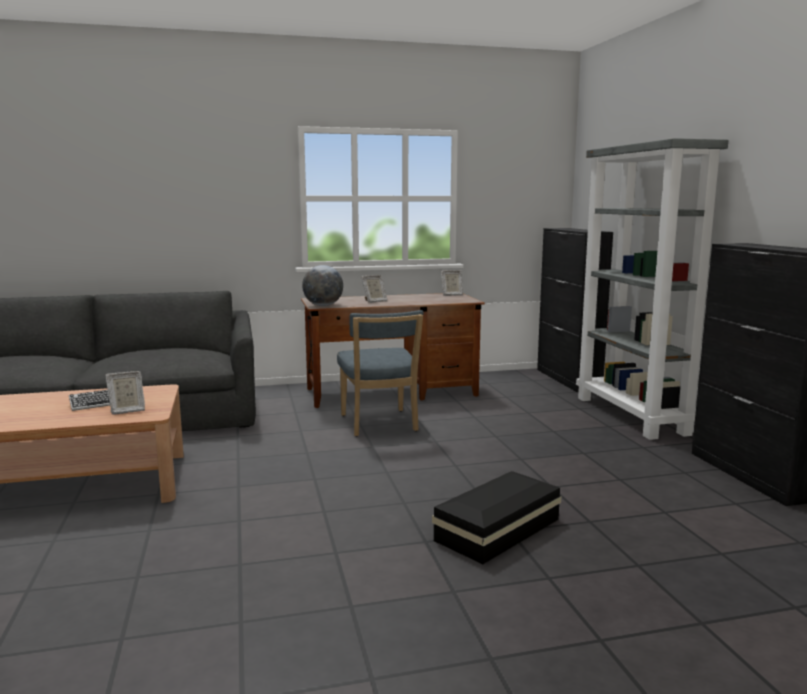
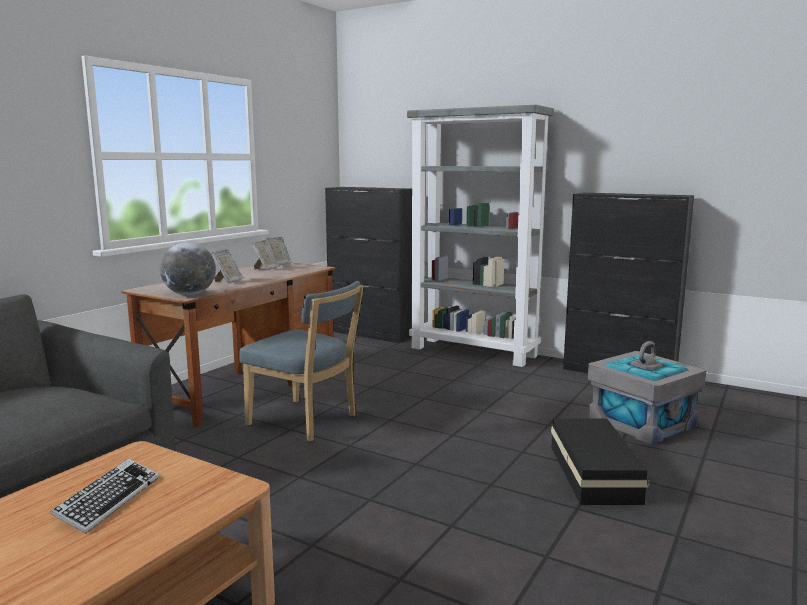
camera: 45 degrees left, 0 degrees up
picture frame [105,371,145,415] -> picture frame moved to [251,240,279,270]
none -> grey storage box [588,341,706,445]

